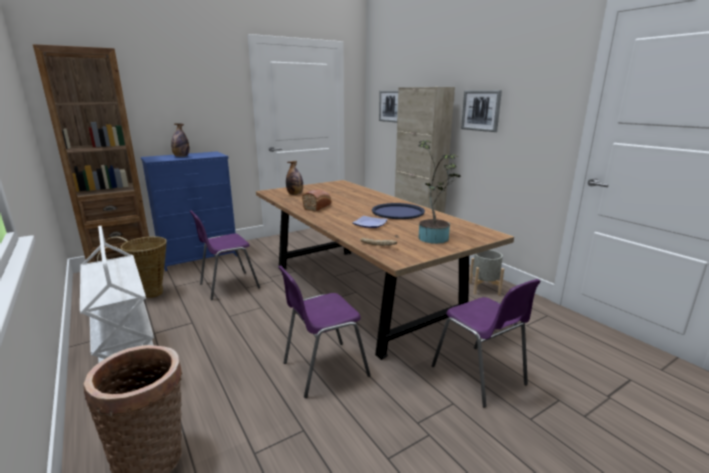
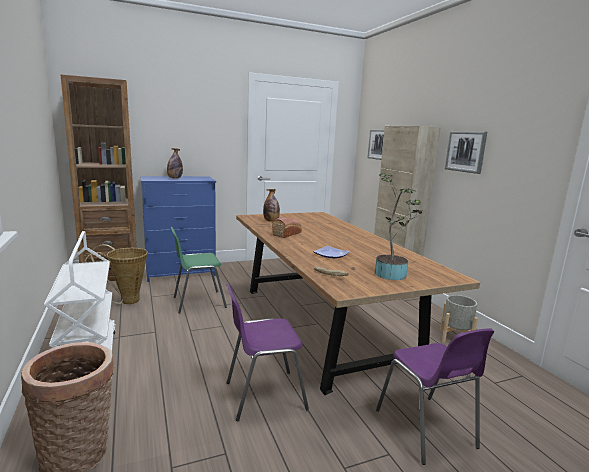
camera: 10 degrees right, 5 degrees down
purple chair [190,210,260,300] -> green chair [170,227,227,313]
blue tray [372,203,425,219] -> none

